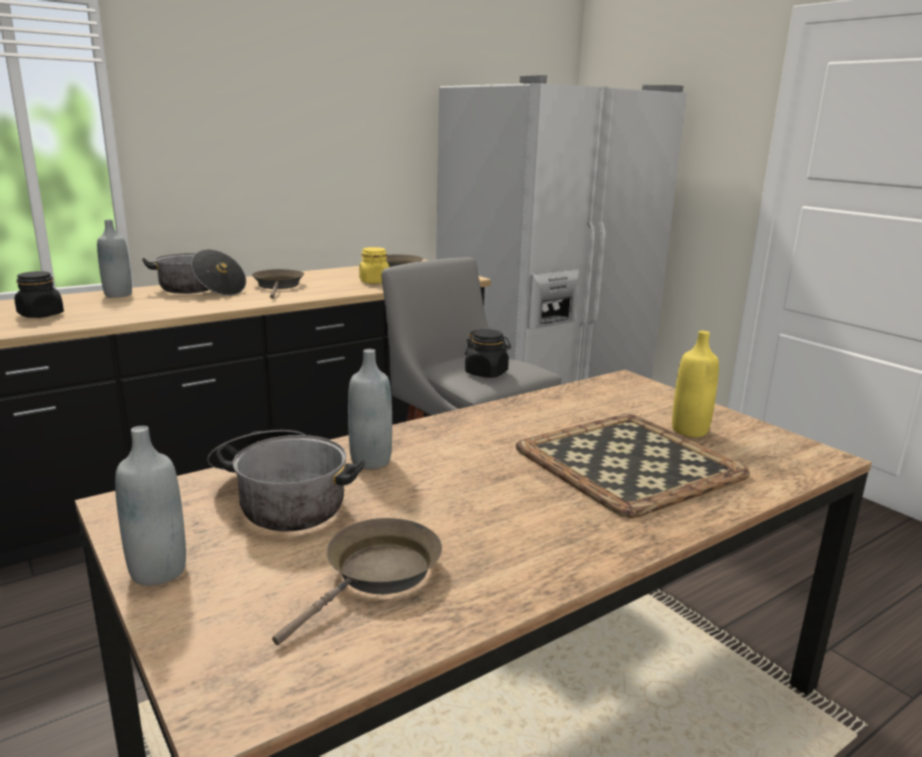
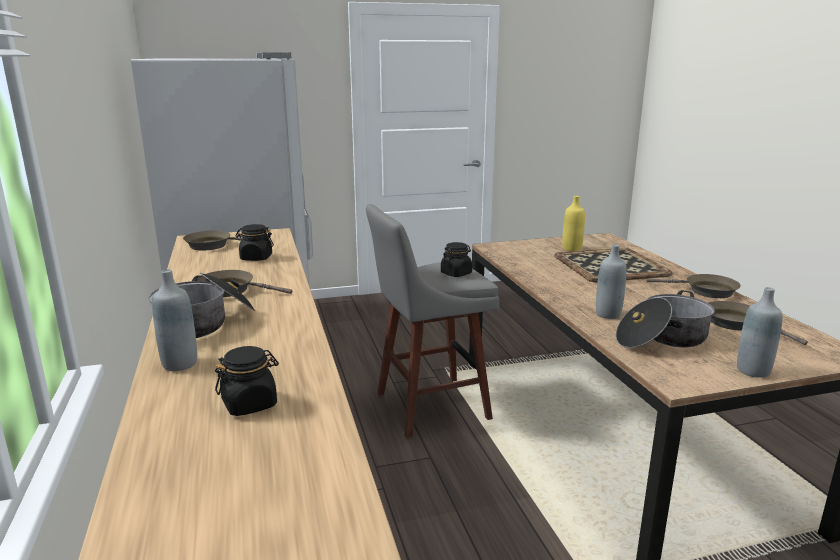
camera: 70 degrees left, 0 degrees up
yellow jar [359,247,389,284] -> black jar [236,224,274,261]
none -> brown frying pan [647,274,741,298]

